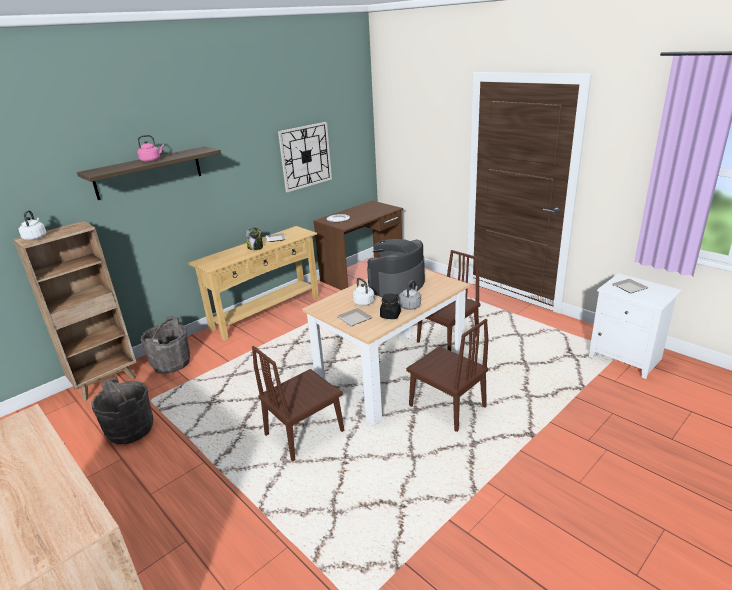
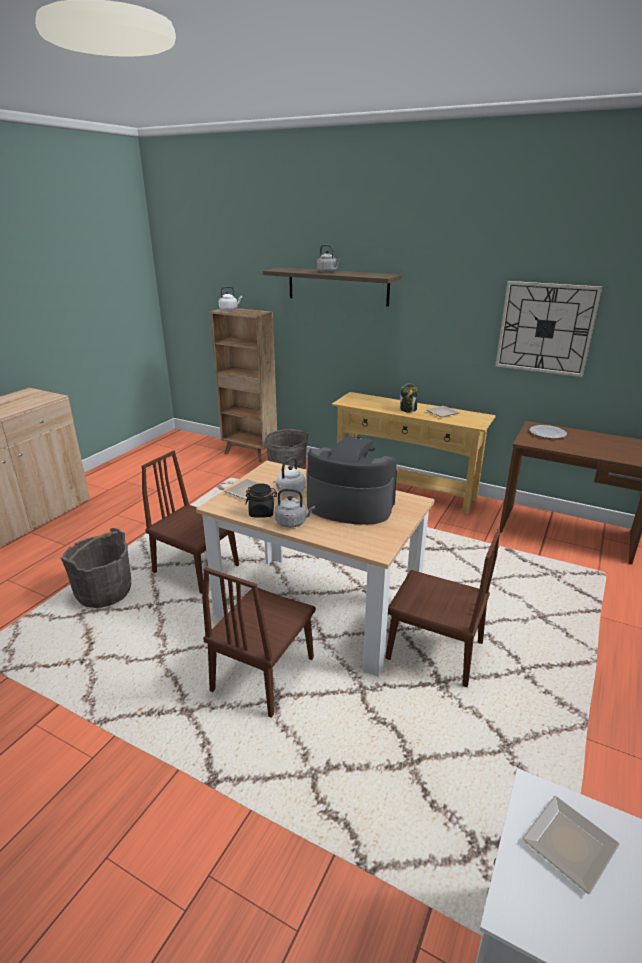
camera: 70 degrees right, 0 degrees up
grey bucket [91,376,153,444] -> grey bucket moved to [61,528,131,608]
pink kettle [137,135,164,162] -> grey kettle [317,244,340,273]

